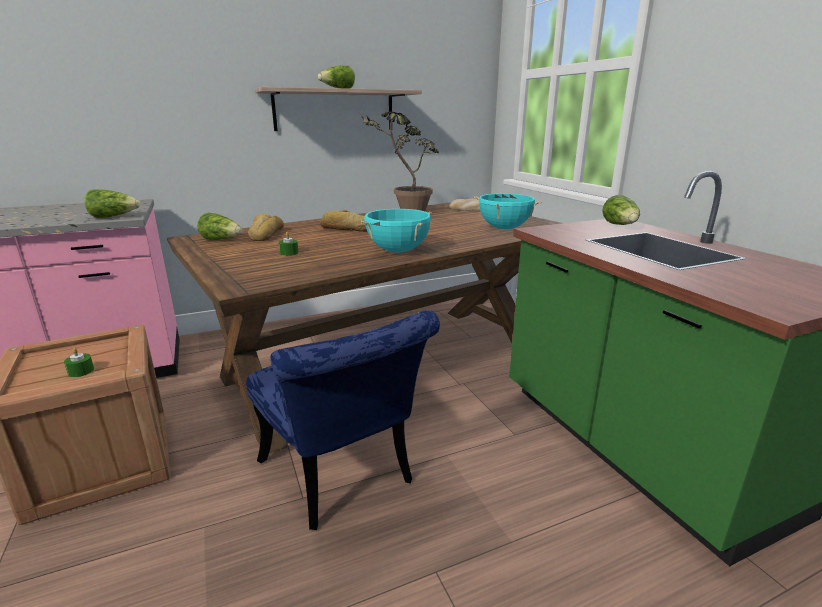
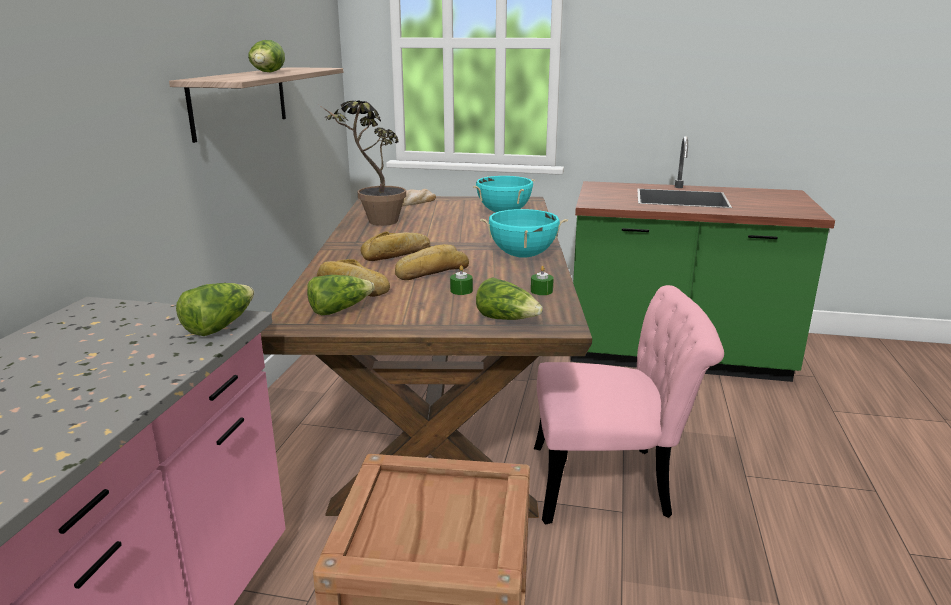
camera: 55 degrees left, 0 degrees up
green candle [64,348,94,377] -> green candle moved to [531,266,554,295]
blue chair [246,310,440,530] -> pink chair [534,285,724,525]
lettuce [602,195,640,225] -> lettuce moved to [476,277,543,320]
none -> bread [395,244,469,280]

